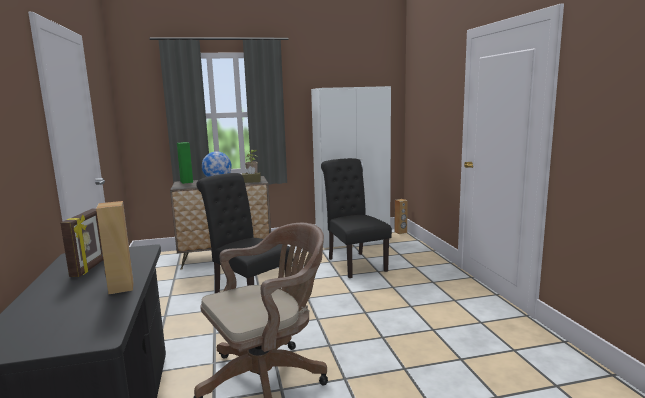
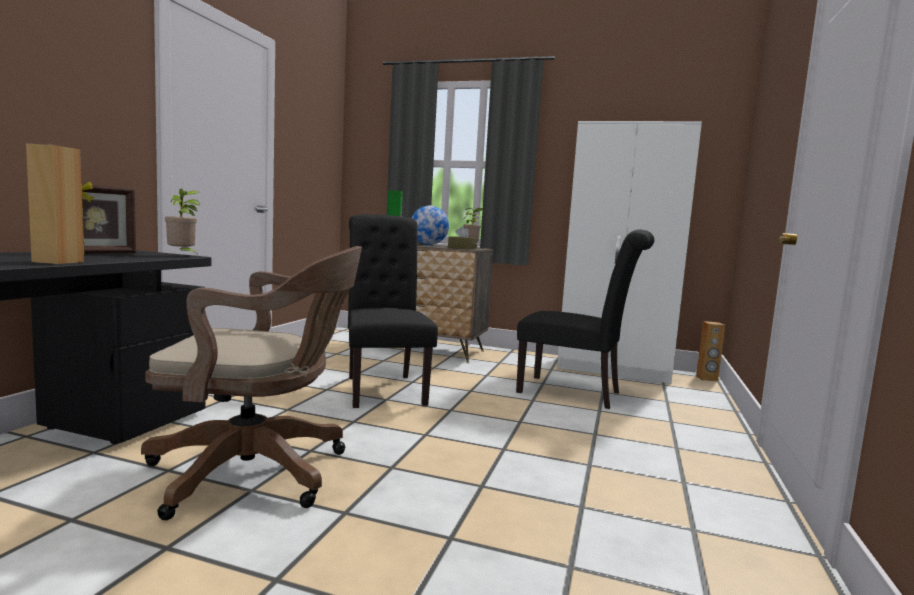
camera: 30 degrees right, 5 degrees down
black chair [321,158,392,278] -> black chair turned 105 degrees clockwise [516,230,654,409]
none -> potted plant [165,188,200,255]

